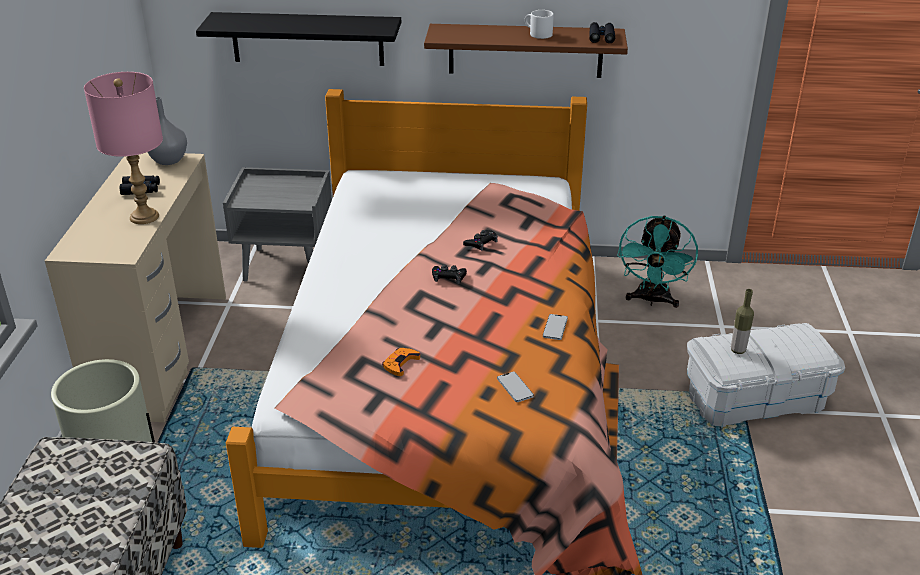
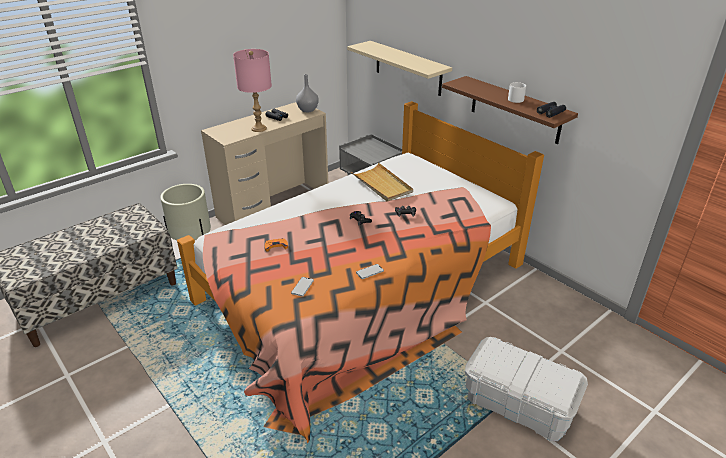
camera: 45 degrees right, 0 degrees up
black shelf [196,12,401,66] -> beige shelf [347,41,452,96]
turquoise fan [617,215,698,308] -> none
bottle [731,289,754,354] -> none
none -> beige tray [350,163,413,202]

